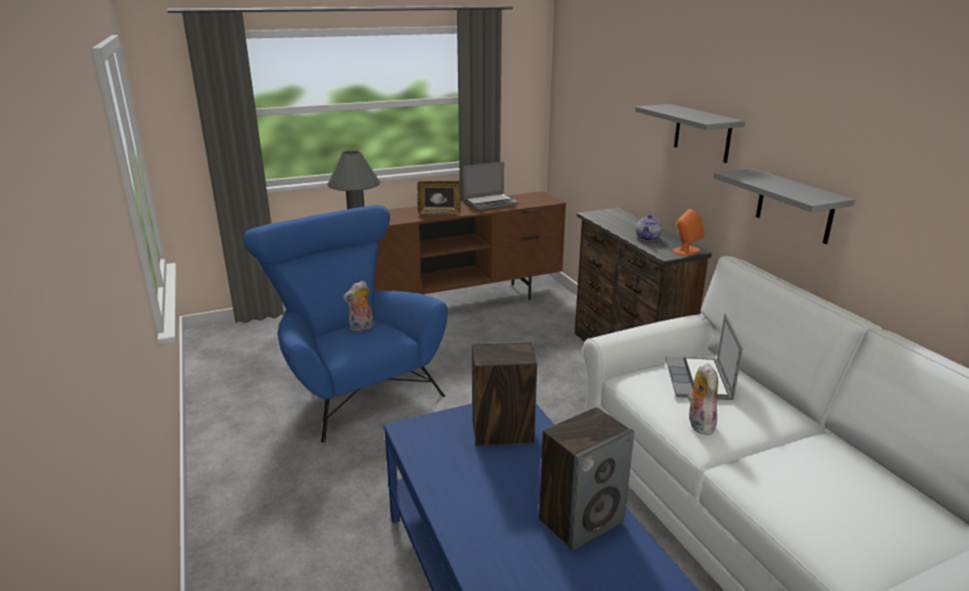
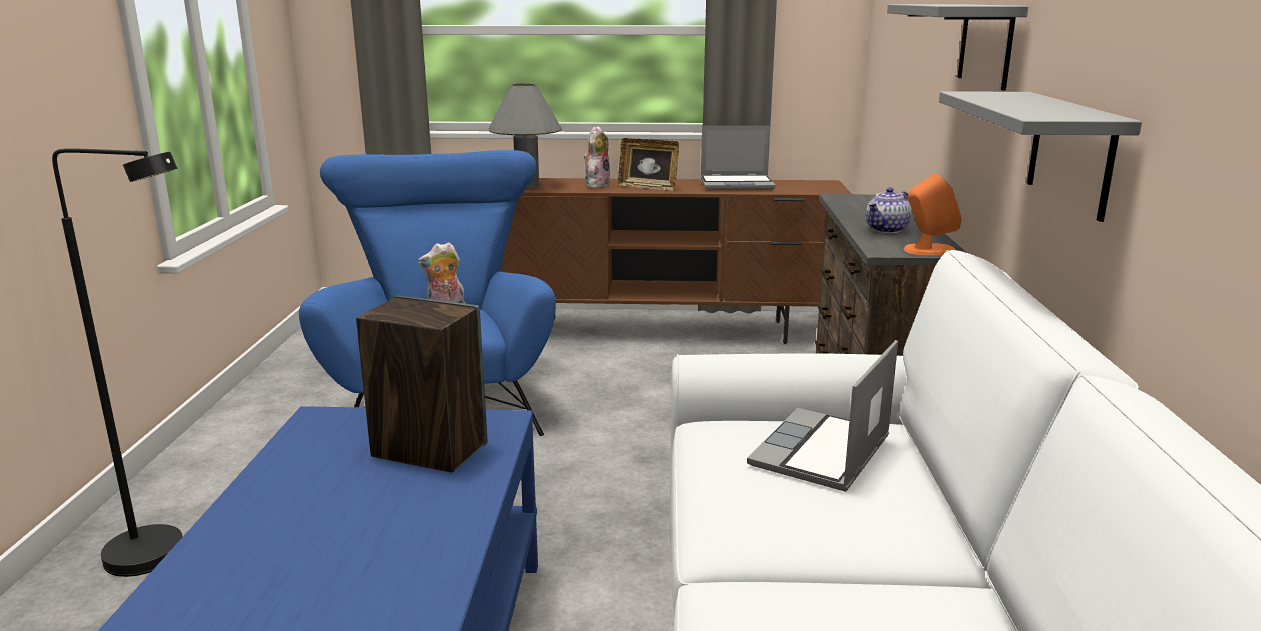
camera: 25 degrees right, 5 degrees down
speaker [539,407,634,551] -> none
plush toy [687,363,718,435] -> plush toy moved to [584,126,610,188]
none -> black floor lamp [52,148,183,577]

